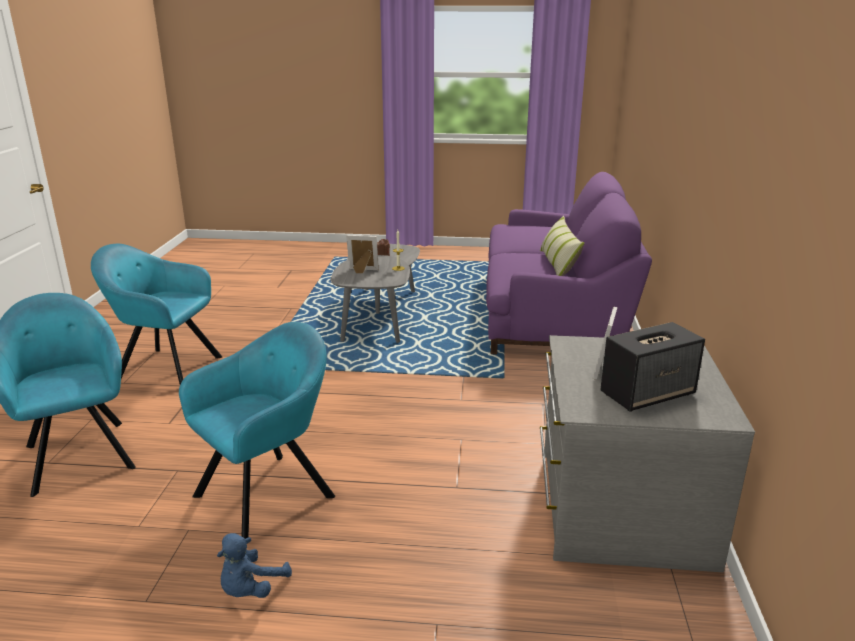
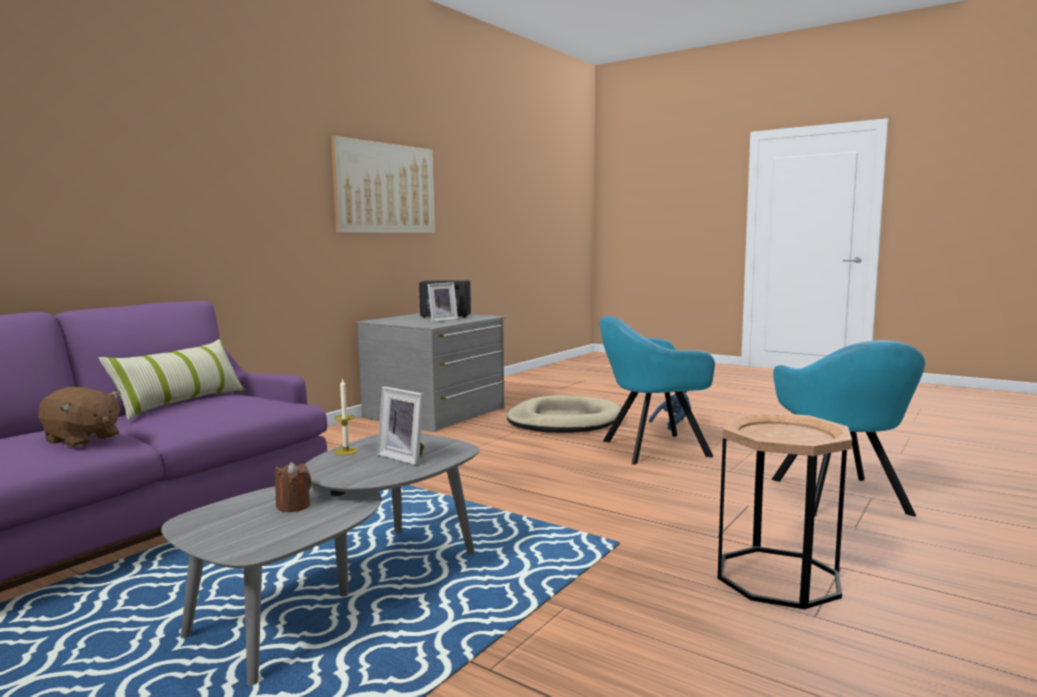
camera: 150 degrees left, 15 degrees down
turquoise armchair [91,244,222,384] -> brown side table [718,412,852,609]
none -> brown plush toy [38,387,121,447]
none -> picture [331,136,435,233]
none -> beige dog bed [507,396,621,433]

